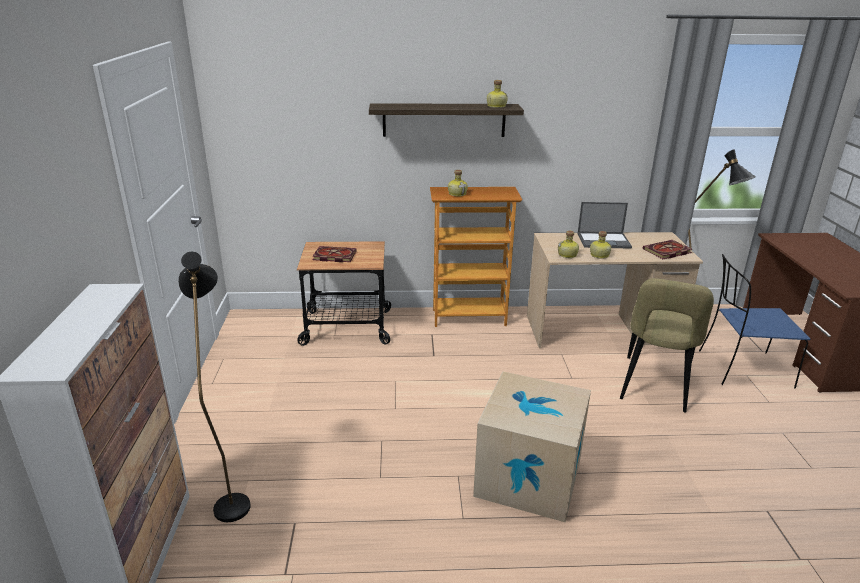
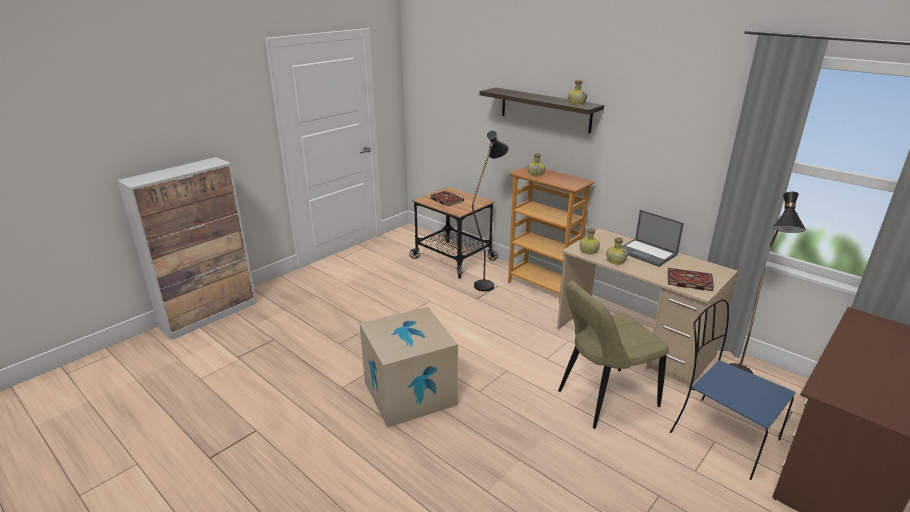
camera: 45 degrees right, 0 degrees up
black floor lamp [178,252,251,522] -> black floor lamp moved to [472,131,509,292]

